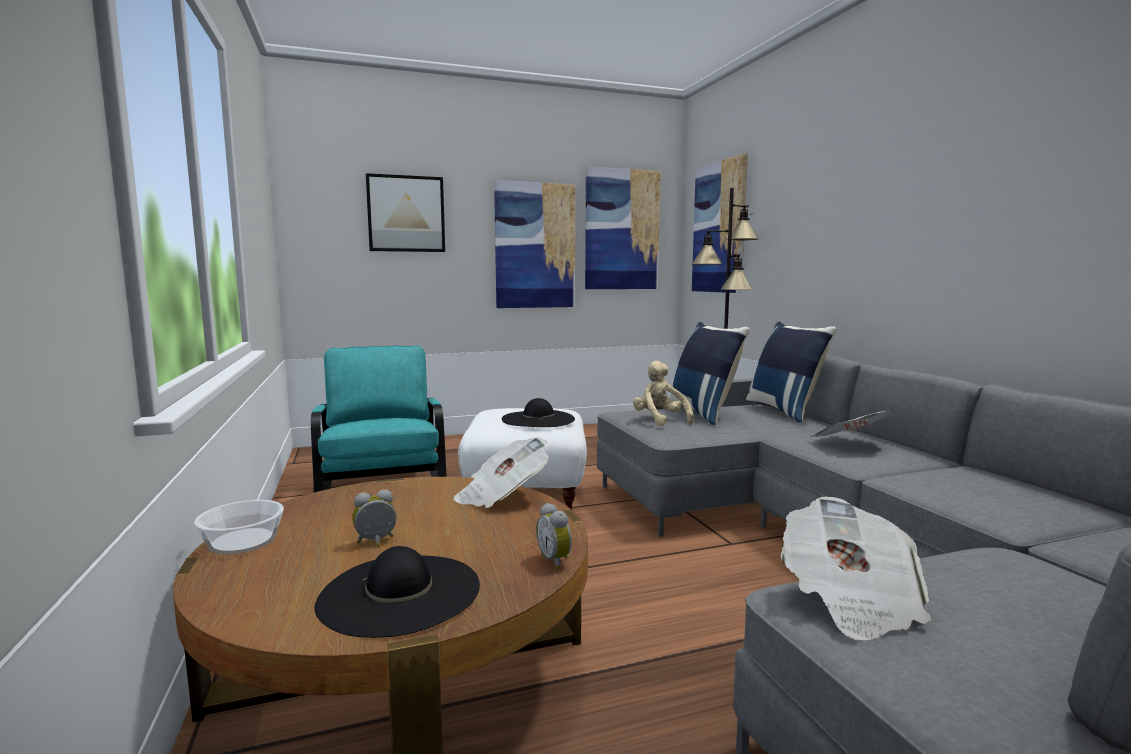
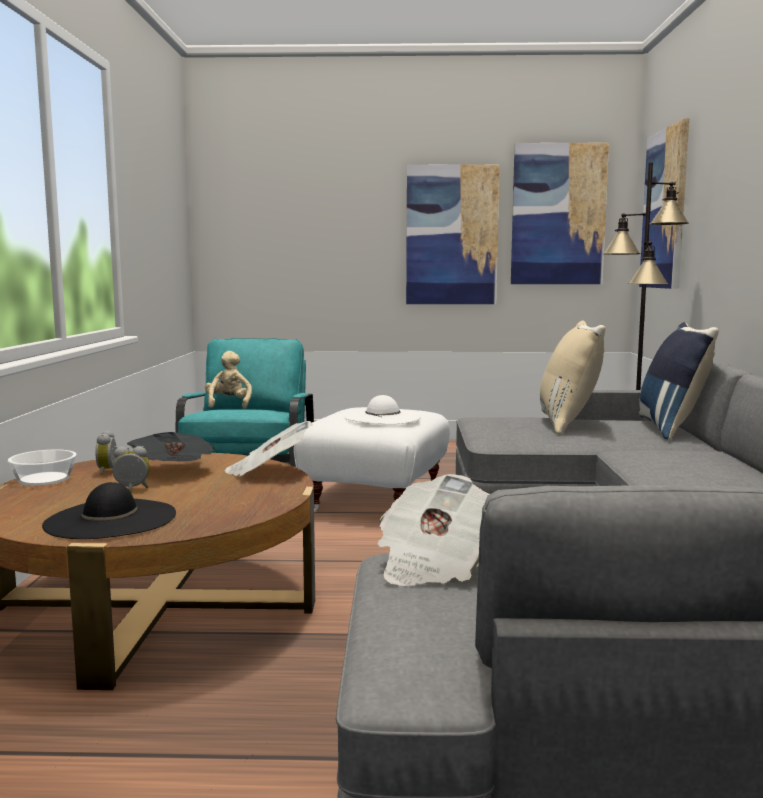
camera: 20 degrees right, 0 degrees up
picture [366,173,445,252] -> none
black hat [502,398,575,427] -> white hat [344,395,421,424]
alarm clock [536,503,572,569] -> alarm clock moved to [96,430,117,475]
beige plush toy [633,361,694,426] -> beige plush toy moved to [205,351,252,409]
blue pillow [669,322,750,425] -> beige pillow [540,320,605,435]
newspaper [810,410,893,437] -> newspaper moved to [127,432,215,462]

